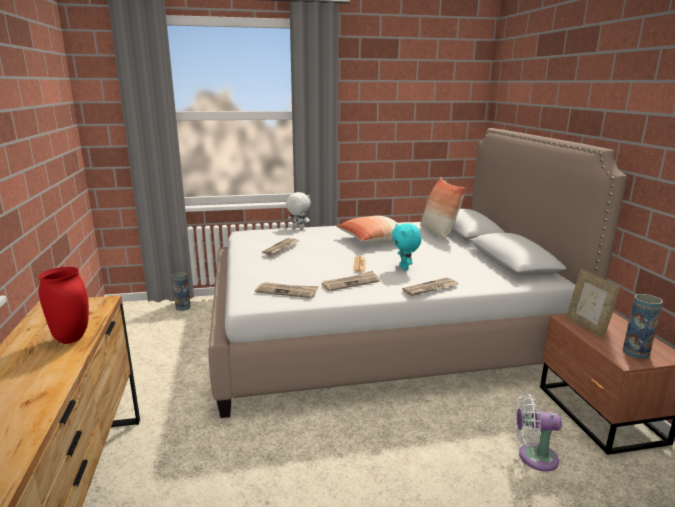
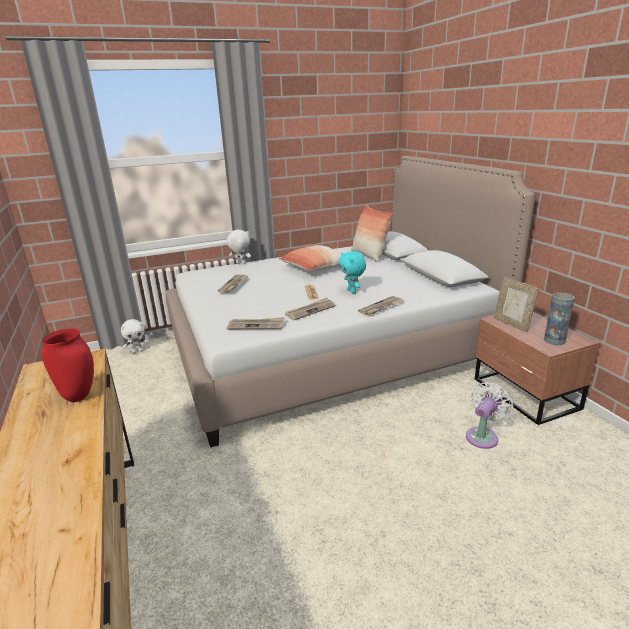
camera: 10 degrees left, 5 degrees up
vase [172,272,191,311] -> white plush toy [121,319,148,353]
white fan [515,393,562,471] -> white fan turned 135 degrees clockwise [466,382,514,449]

